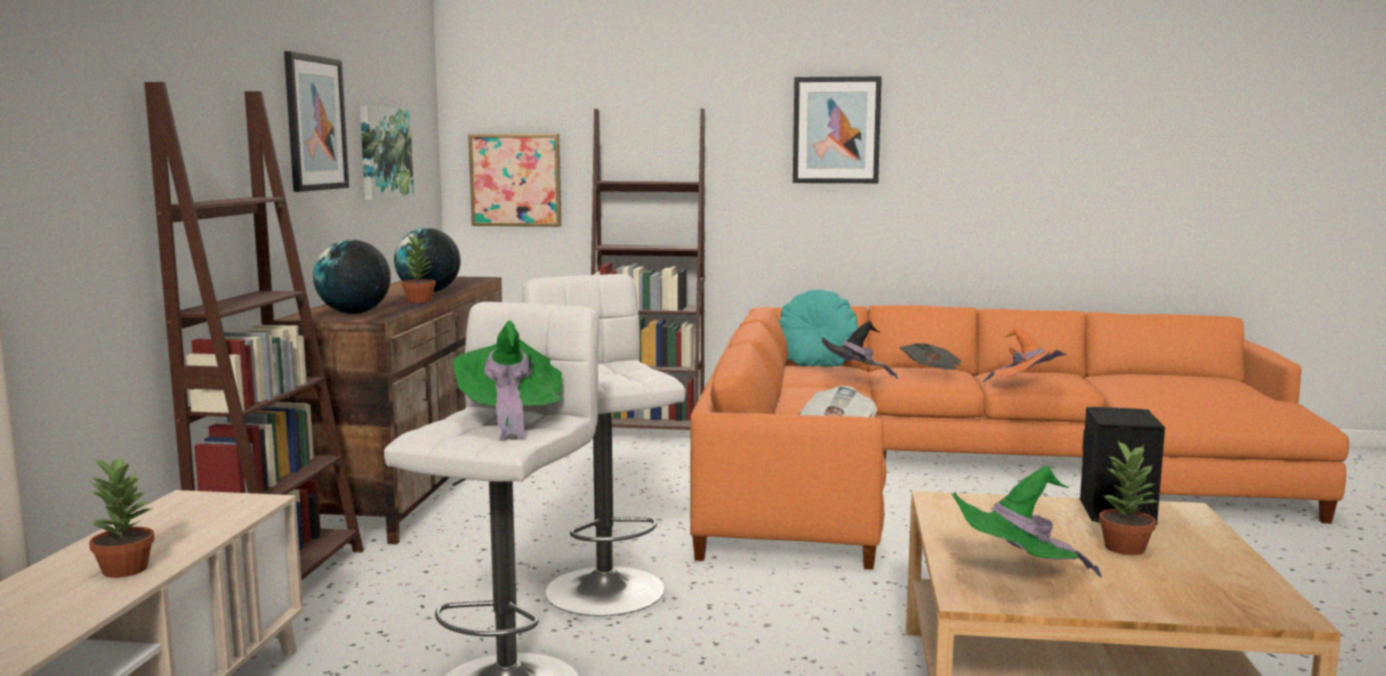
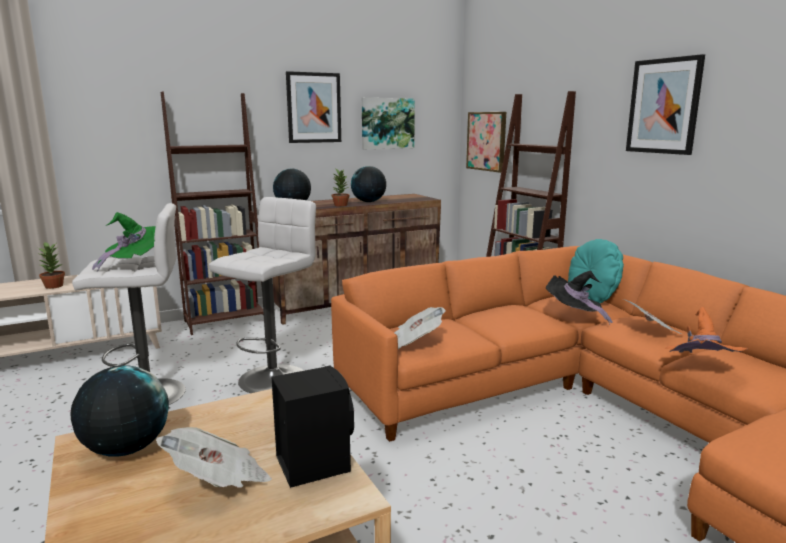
camera: 55 degrees right, 5 degrees up
green hat [951,465,1102,577] -> globe [70,365,169,457]
potted plant [1099,440,1159,555] -> newspaper [156,427,272,488]

